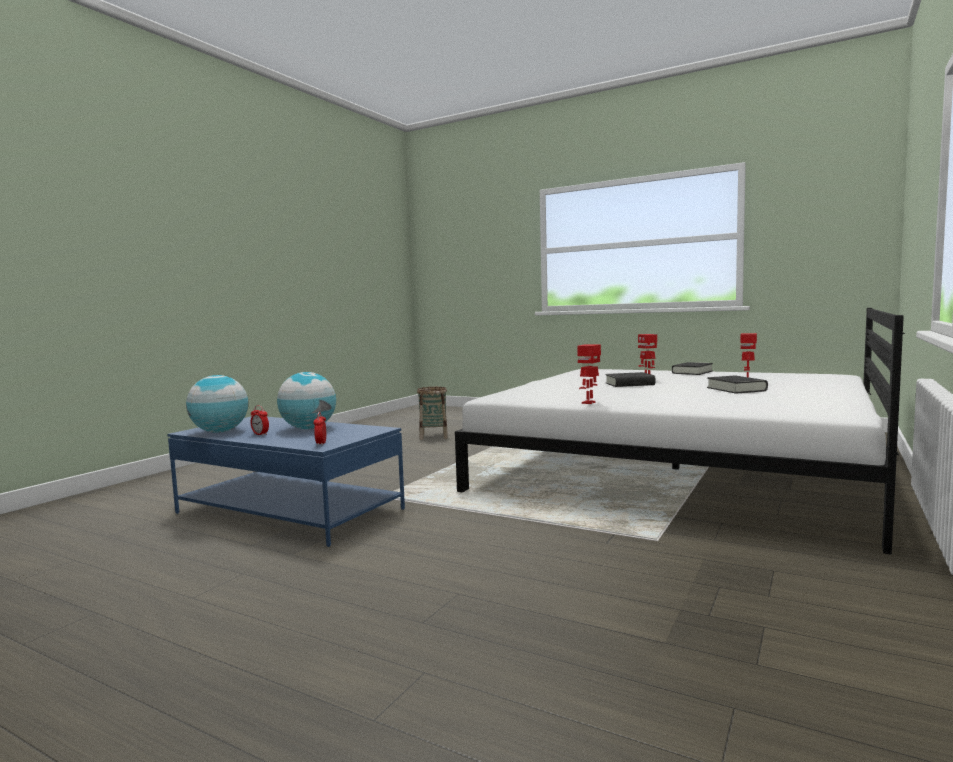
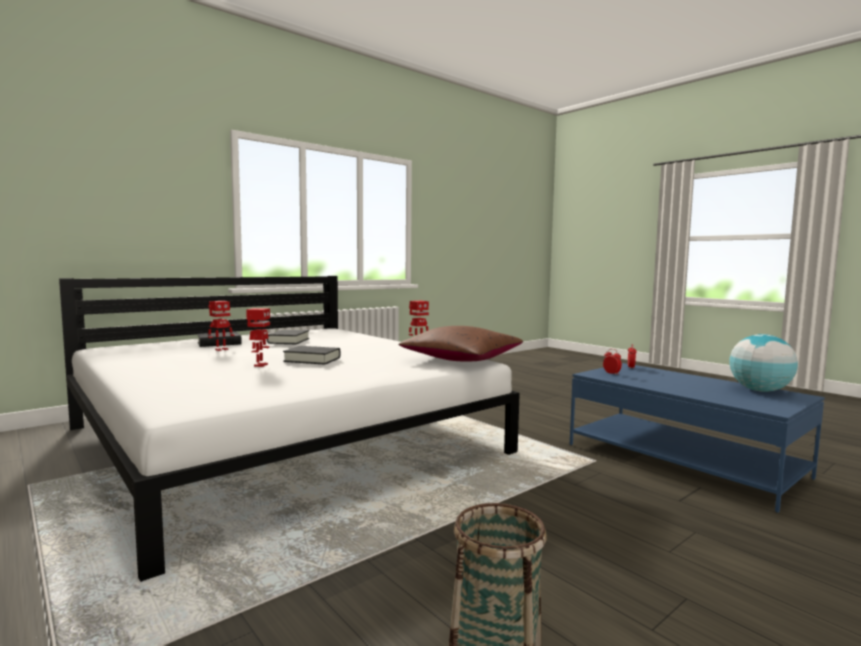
camera: 160 degrees left, 0 degrees up
alarm clock [251,405,269,435] -> alarm clock moved to [603,349,622,375]
globe [277,372,336,429] -> none
black book [672,362,713,375] -> black book moved to [197,332,242,347]
none -> brown pillow [398,326,523,362]

